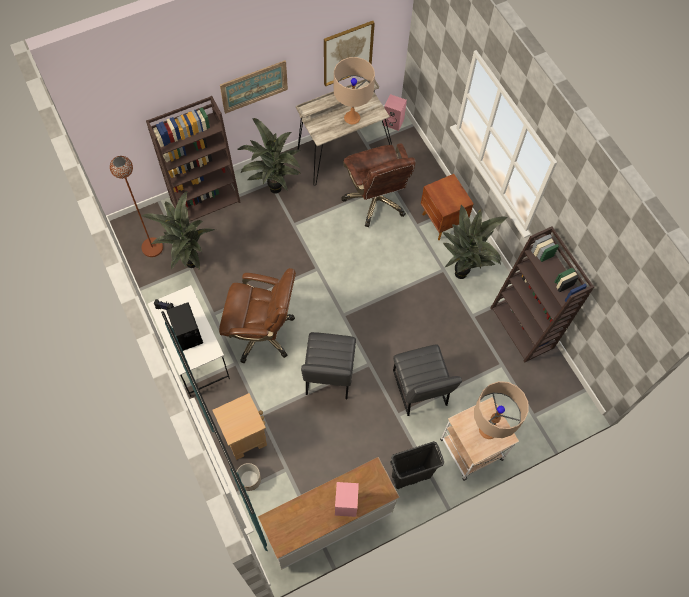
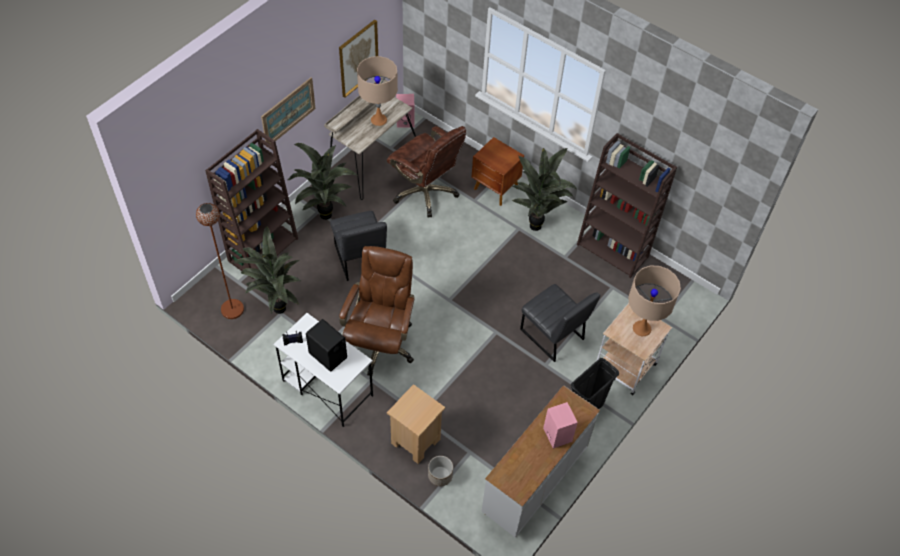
camera: 25 degrees left, 10 degrees down
brown office chair [219,268,296,363] -> brown office chair turned 60 degrees counterclockwise [339,246,415,376]
grey chair [301,332,356,399] -> grey chair moved to [330,211,387,281]

